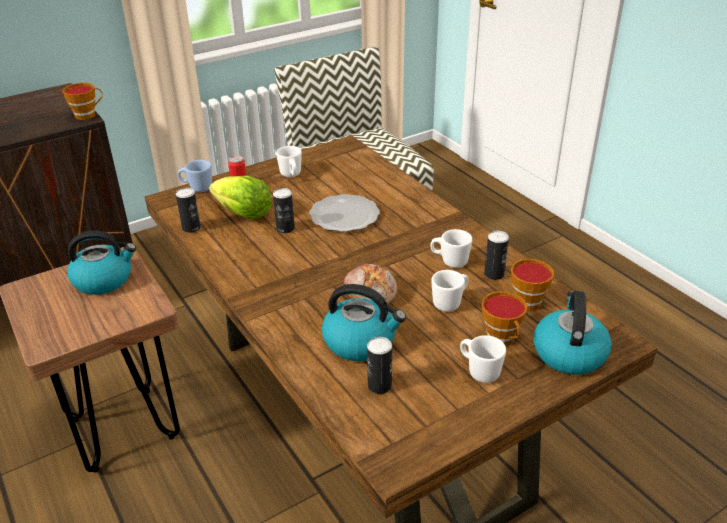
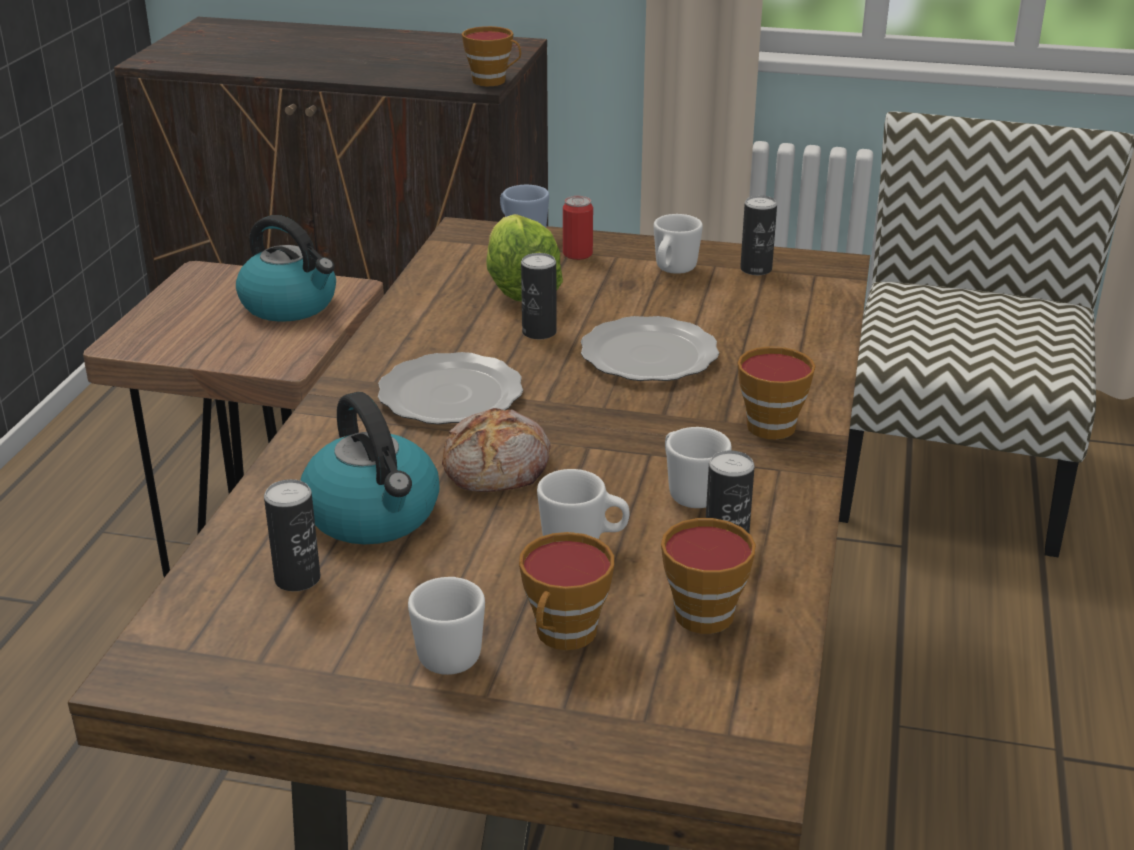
camera: 45 degrees right, 5 degrees down
can [176,188,201,233] -> can moved to [740,195,777,275]
kettle [533,291,612,375] -> none
none -> plate [378,352,523,425]
none -> cup [738,346,816,440]

